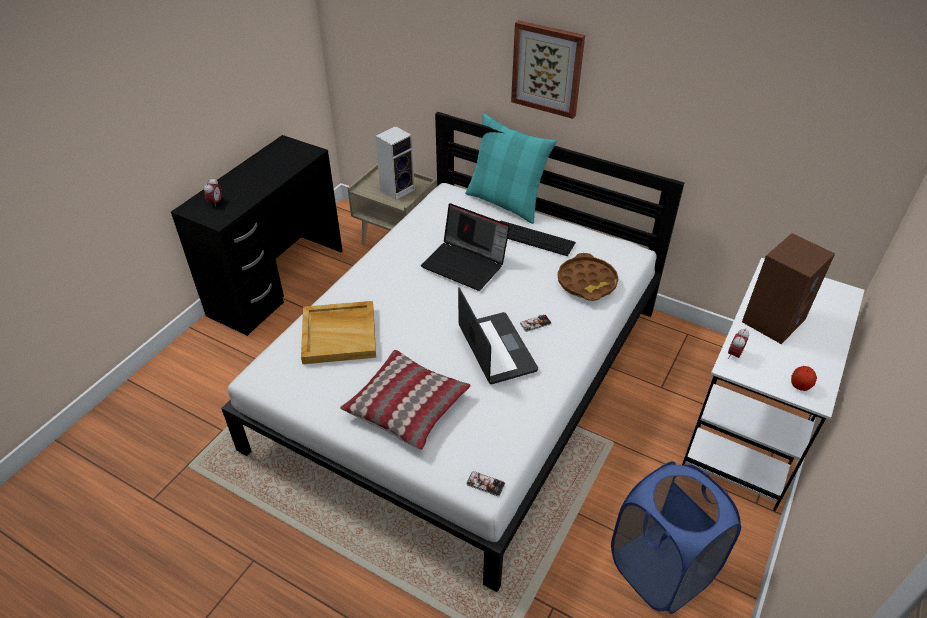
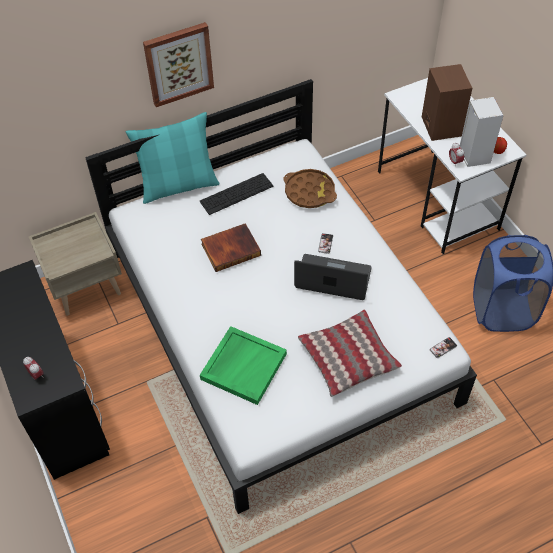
camera: 55 degrees left, 10 degrees up
beige tray [301,301,376,364] -> green tray [200,326,287,405]
speaker [375,126,415,200] -> speaker moved to [460,97,504,167]
laptop [421,203,510,291] -> book [201,223,261,272]

